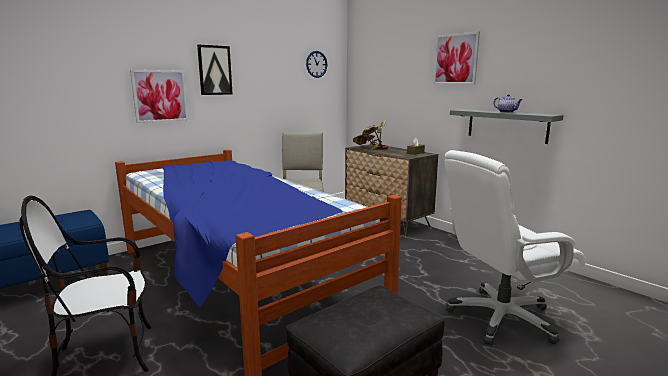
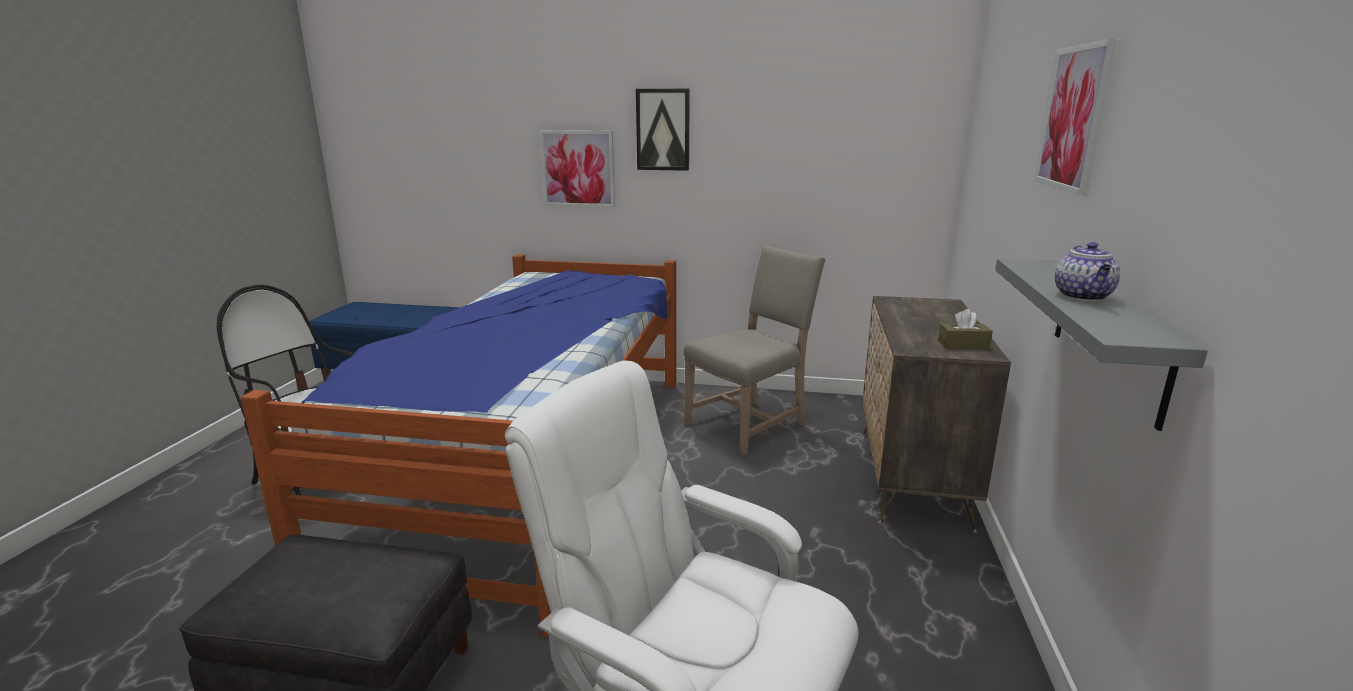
camera: 50 degrees right, 5 degrees up
wall clock [306,51,327,78] -> none
potted plant [353,120,388,150] -> none

